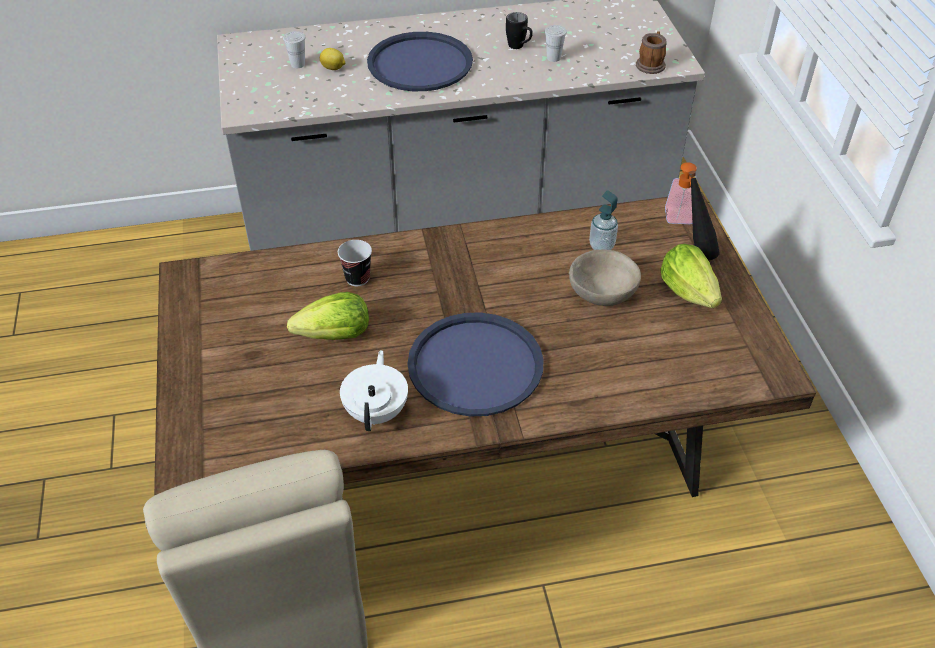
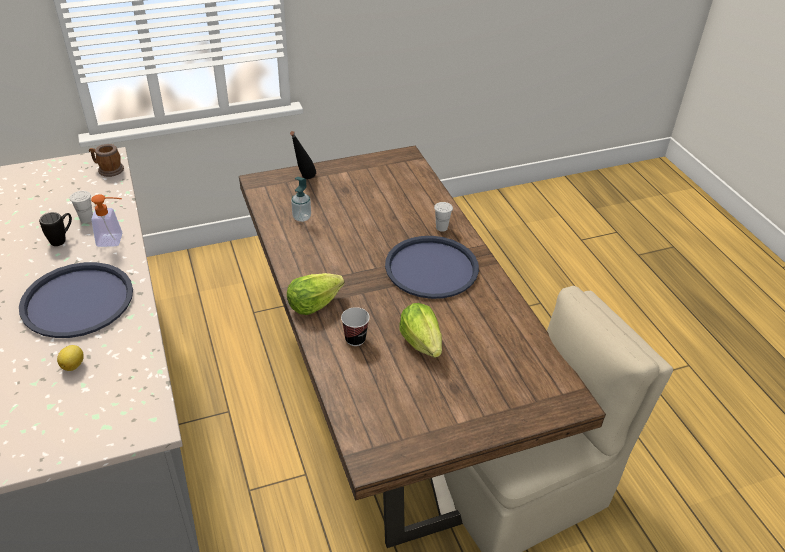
camera: 100 degrees left, 5 degrees down
white cup [283,31,306,68] -> white cup moved to [434,202,453,232]
white teapot [340,350,408,431] -> none
beige bowl [569,250,641,306] -> none
lettuce [660,244,722,308] -> lettuce moved to [287,273,344,315]
soap dispenser [665,162,697,224] -> soap dispenser moved to [91,194,122,247]

